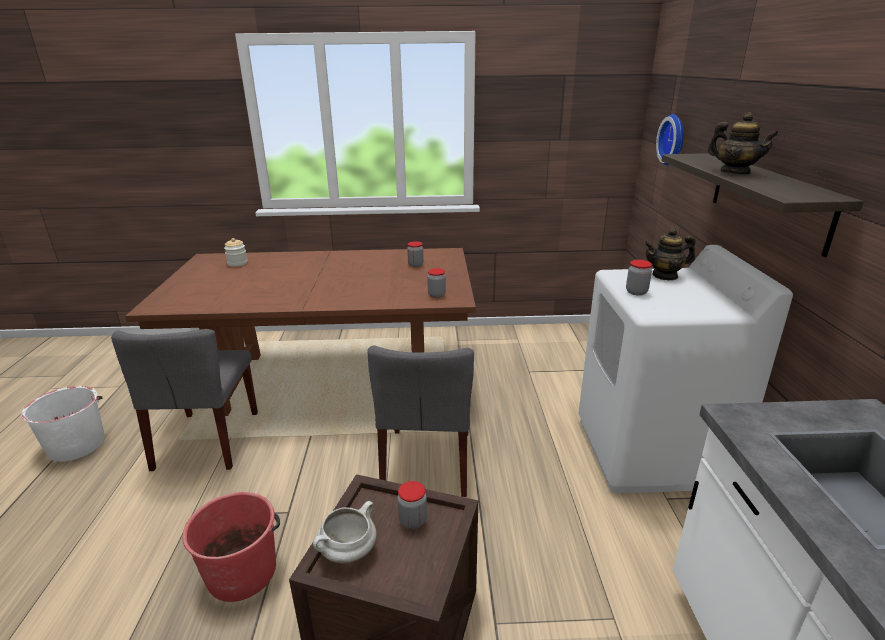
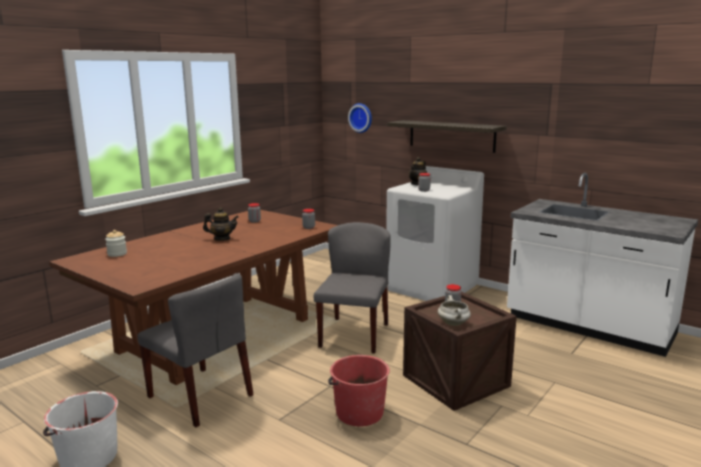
camera: 50 degrees left, 10 degrees down
grey chair [367,346,474,497] -> grey chair turned 120 degrees counterclockwise [313,222,390,354]
teapot [707,112,779,174] -> teapot moved to [203,207,239,241]

